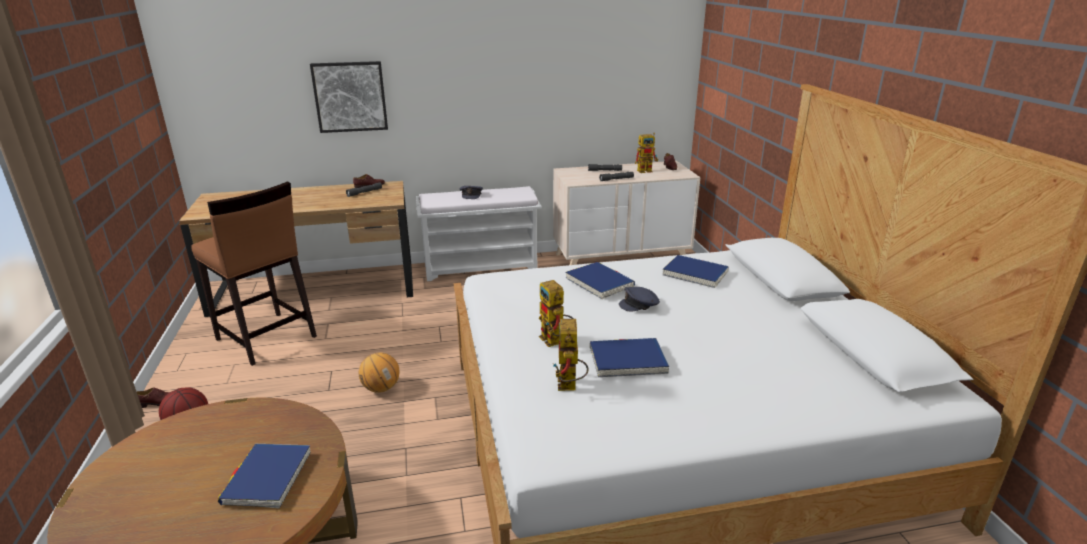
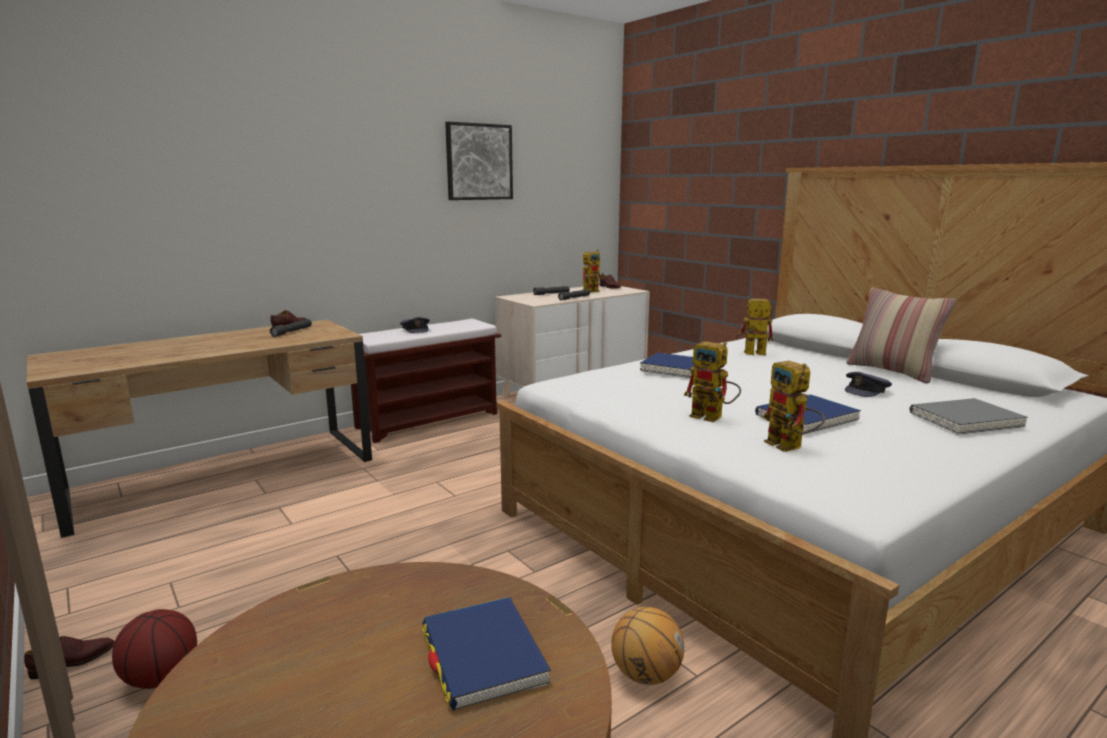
camera: 25 degrees left, 10 degrees down
brown stool [191,181,317,366] -> none
picture [310,61,388,133] -> picture moved to [445,122,513,200]
basketball [359,353,400,393] -> basketball moved to [611,607,685,685]
white bench [416,186,542,281] -> brown bench [351,319,501,443]
grey cap [619,287,660,311] -> grey cap moved to [845,372,892,397]
blue book [663,255,729,288] -> toy robot [736,296,773,356]
none -> pillow [846,288,956,384]
none -> grey book [909,398,1028,435]

